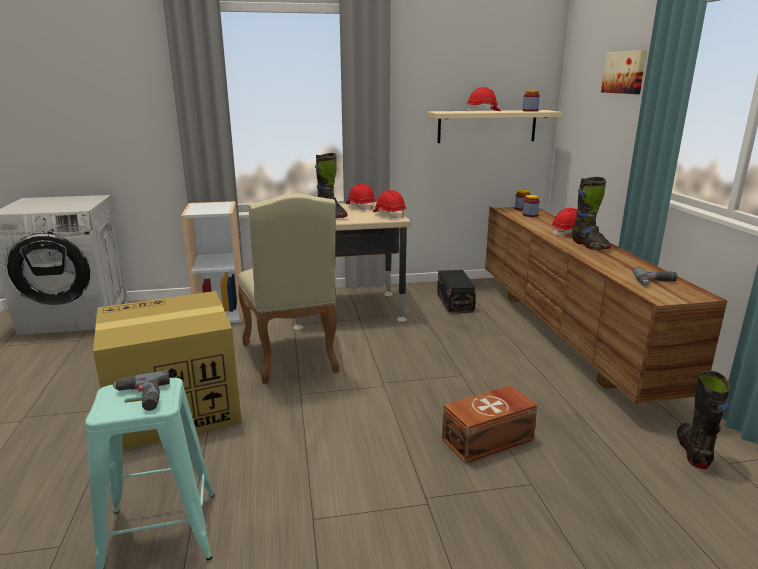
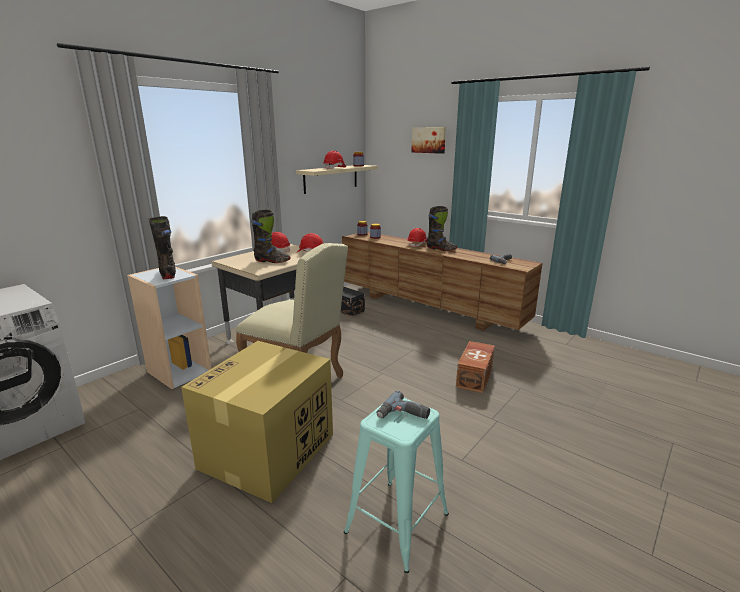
camera: 40 degrees left, 0 degrees up
black boot [677,371,730,469] -> black boot moved to [149,216,176,279]

